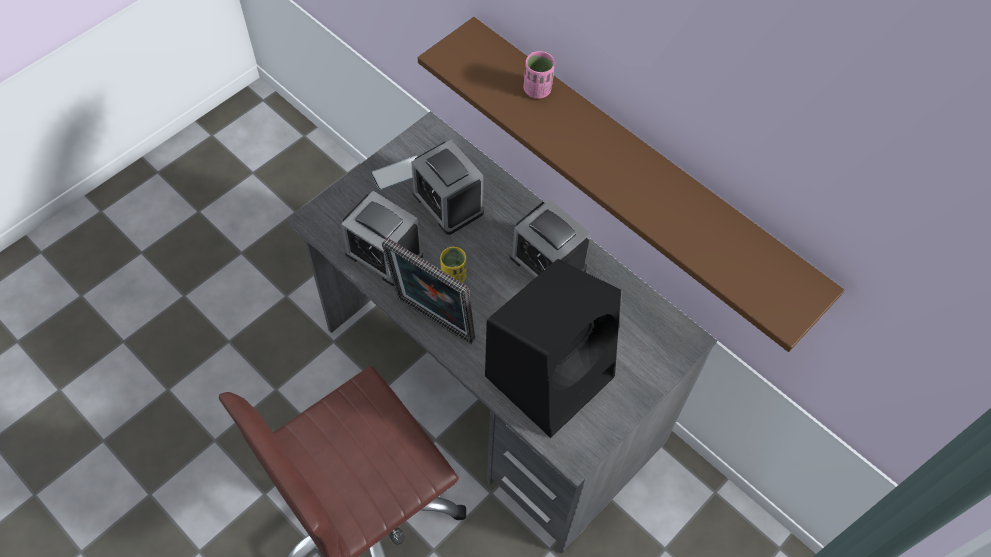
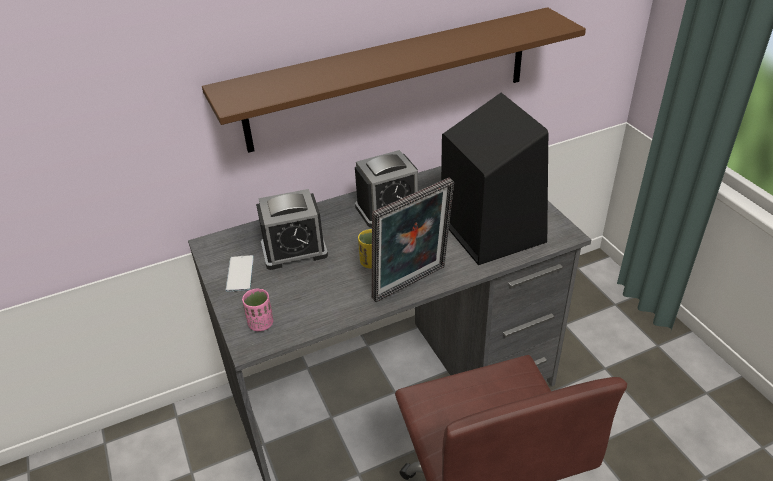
camera: 65 degrees left, 20 degrees down
alarm clock [341,191,423,286] -> none
pink cup [524,51,555,99] -> pink cup moved to [242,289,273,331]

